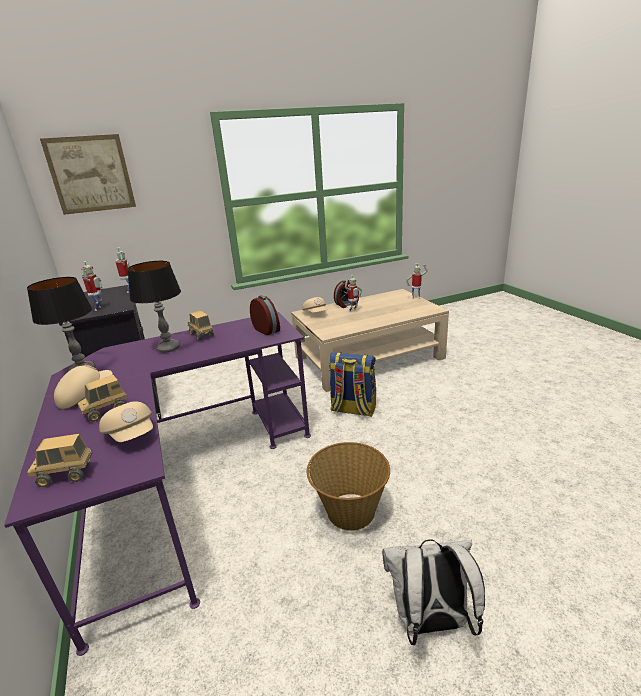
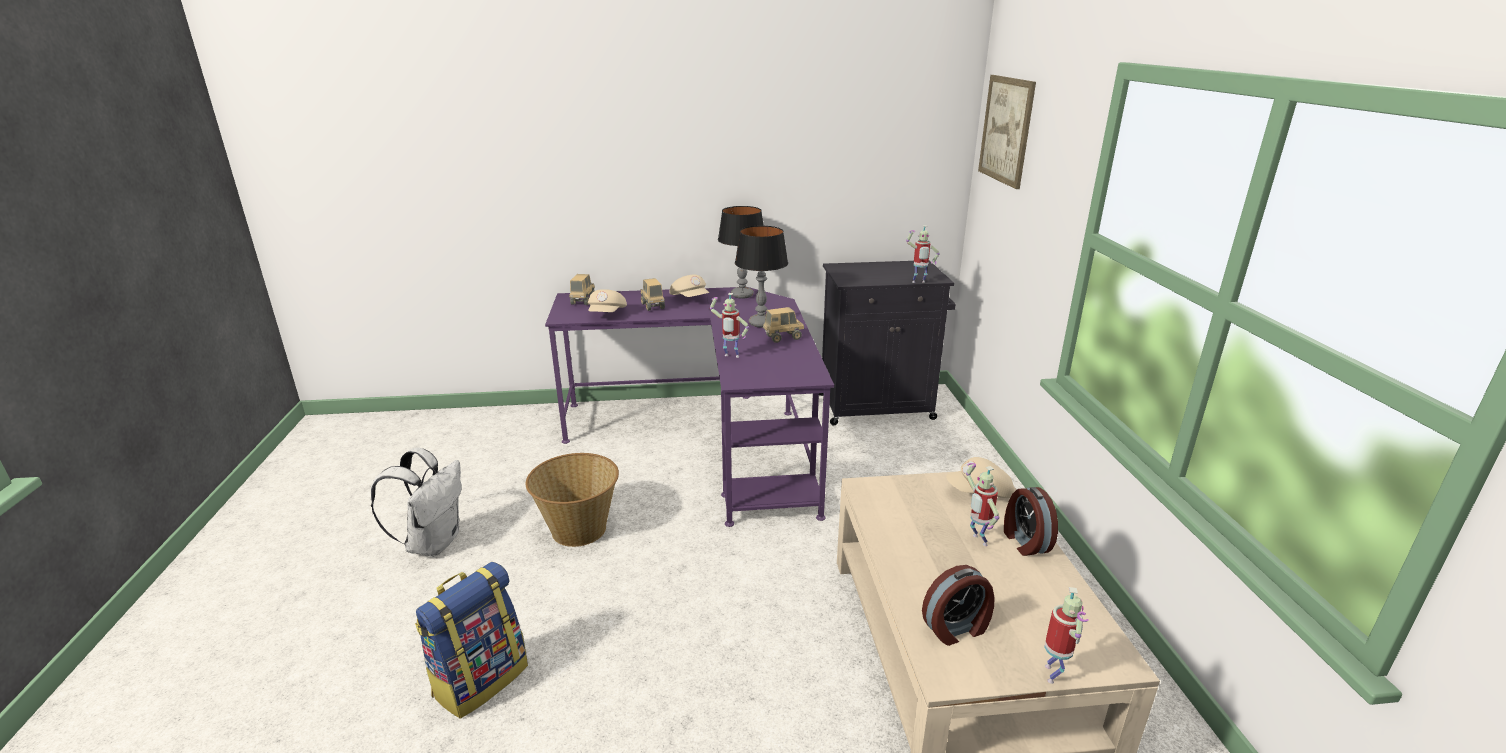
camera: 105 degrees right, 0 degrees up
toy robot [81,261,104,311] -> toy robot moved to [710,293,749,358]
beige cap [99,401,153,442] -> beige cap turned 60 degrees counterclockwise [588,289,627,312]
alarm clock [250,295,280,335] -> alarm clock moved to [922,565,995,646]
backpack [329,352,376,417] -> backpack moved to [415,562,528,719]

